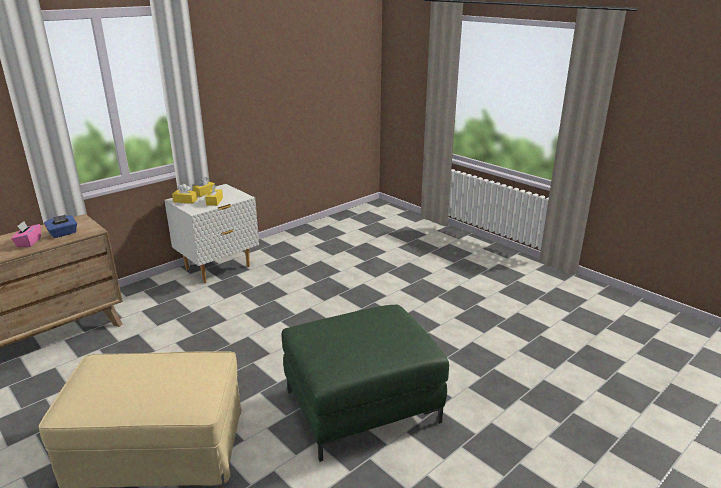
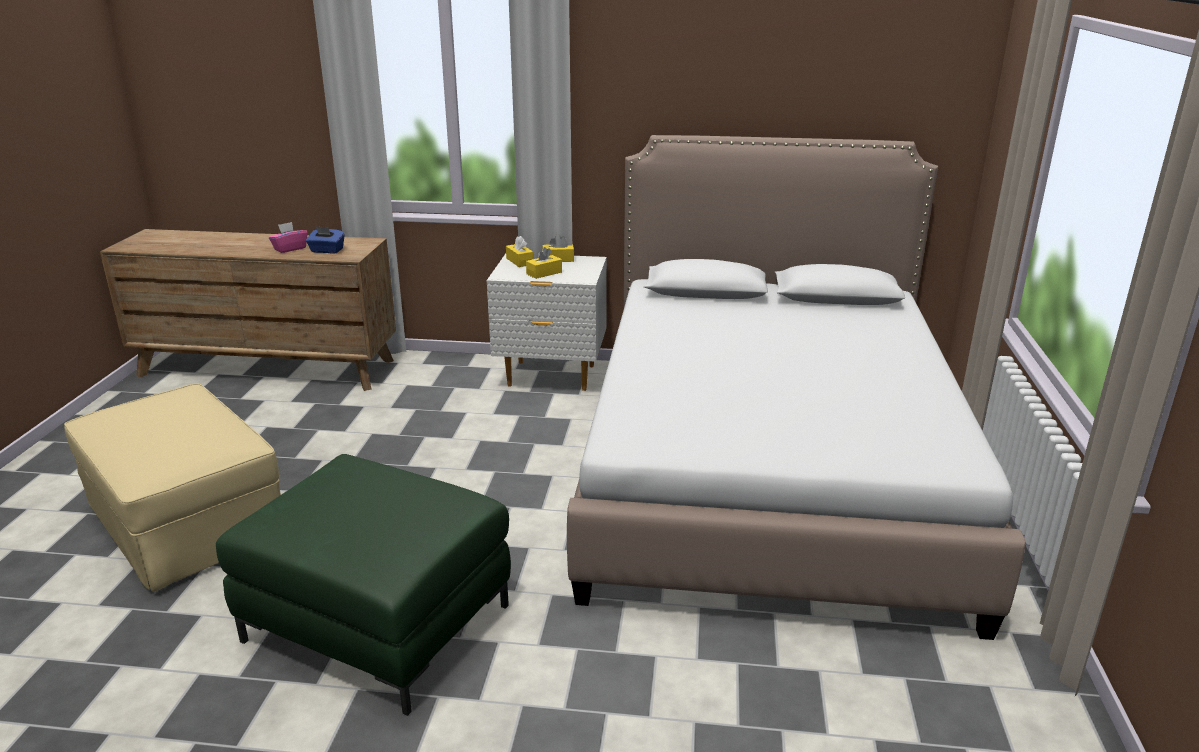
camera: 50 degrees right, 0 degrees up
none -> bed [567,135,1025,640]

